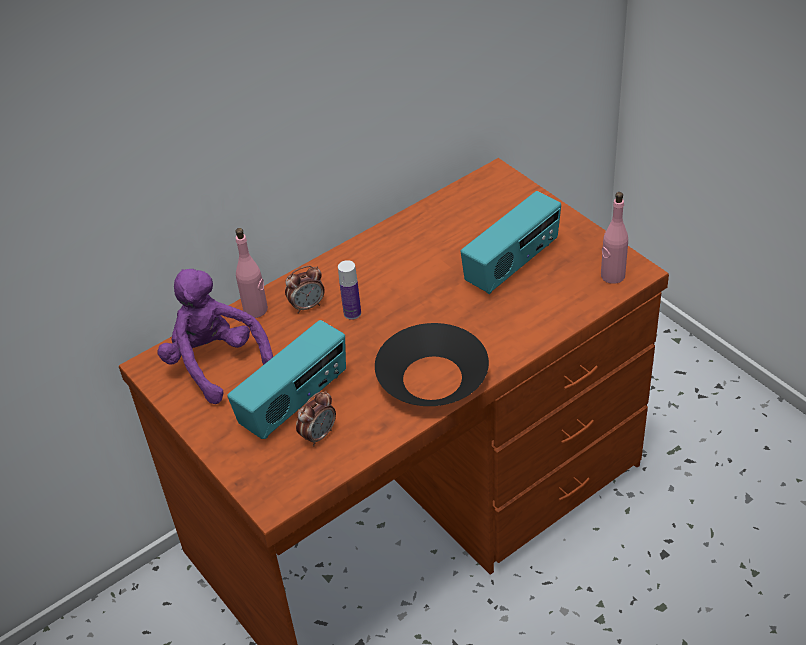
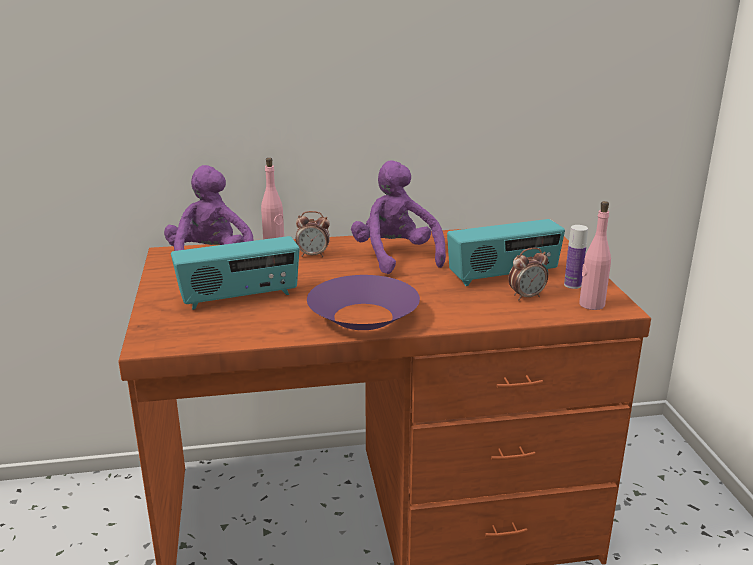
camera: 25 degrees right, 20 degrees down
alarm clock [296,391,336,447] -> alarm clock moved to [508,248,548,300]
bottle [338,260,361,320] -> bottle moved to [564,225,588,289]
black bowl [375,323,489,406] -> purple bowl [307,275,420,330]
none -> purple plush toy [351,161,446,274]

